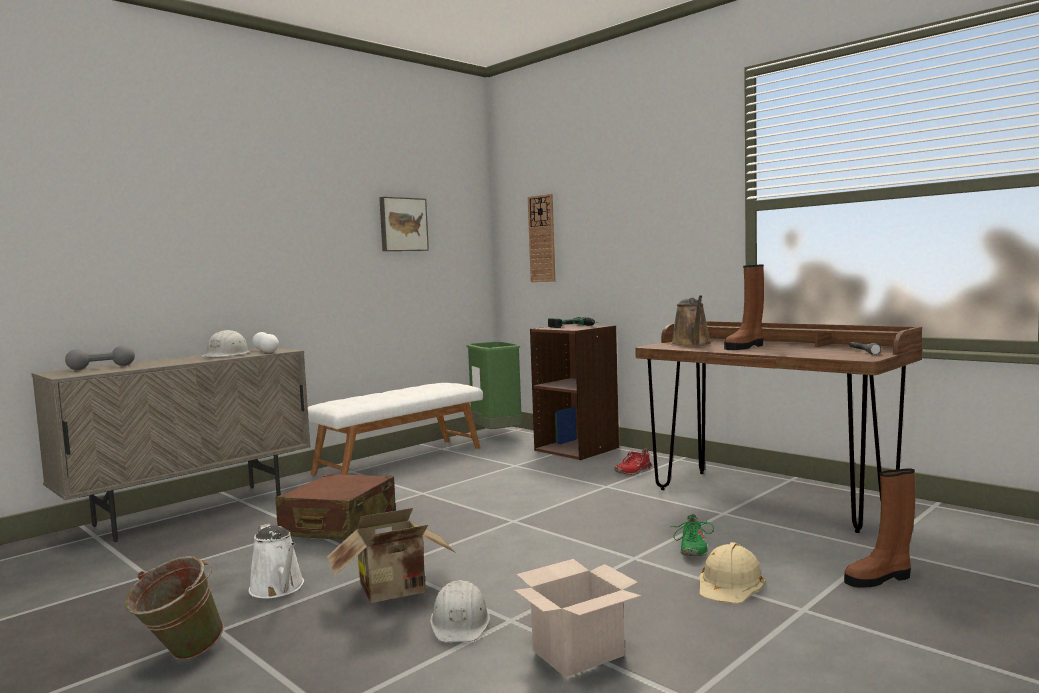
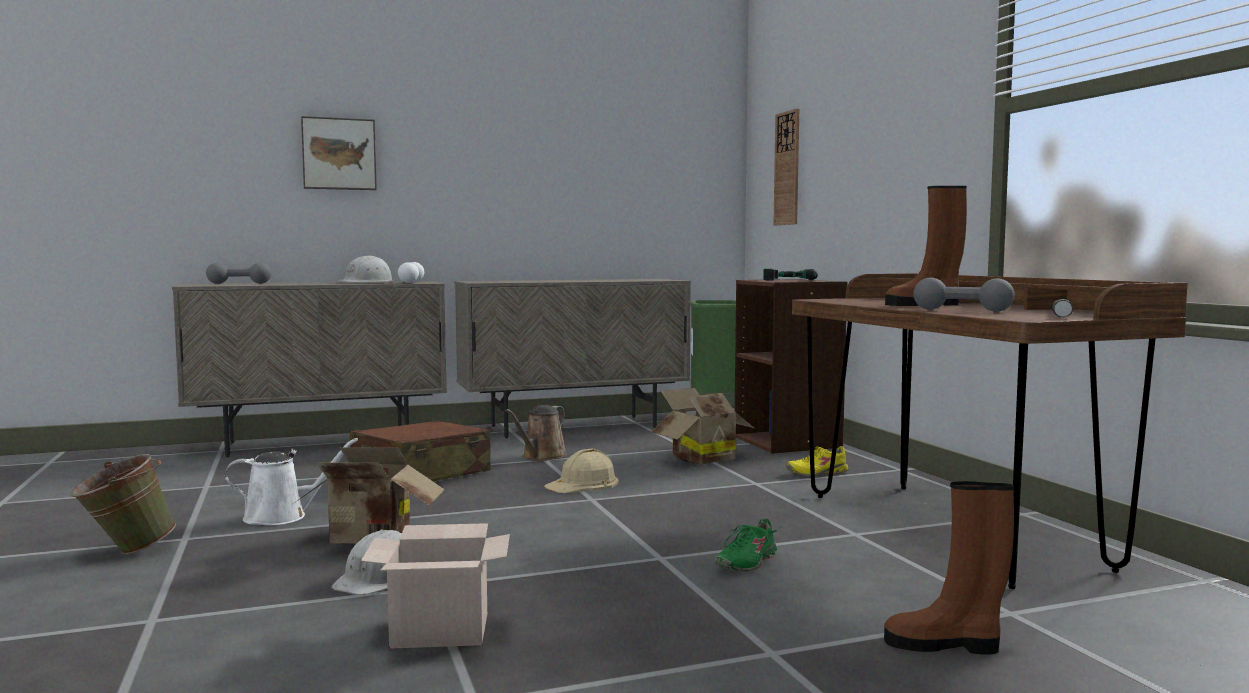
camera: 25 degrees right, 0 degrees up
white watering can [249,523,304,598] -> white watering can turned 105 degrees counterclockwise [225,438,358,525]
white bench [308,383,483,475] -> beige cabinet [455,279,691,439]
picture [379,197,429,251] -> picture moved to [301,116,377,190]
red shoe [614,449,652,475] -> yellow shoe [786,446,848,477]
brown watering can [671,295,711,346] -> brown watering can moved to [505,405,567,461]
beige hard hat [699,542,766,604] -> beige hard hat moved to [544,448,619,493]
none -> cardboard box [651,388,754,465]
none -> grey dumbbell [913,278,1015,312]

